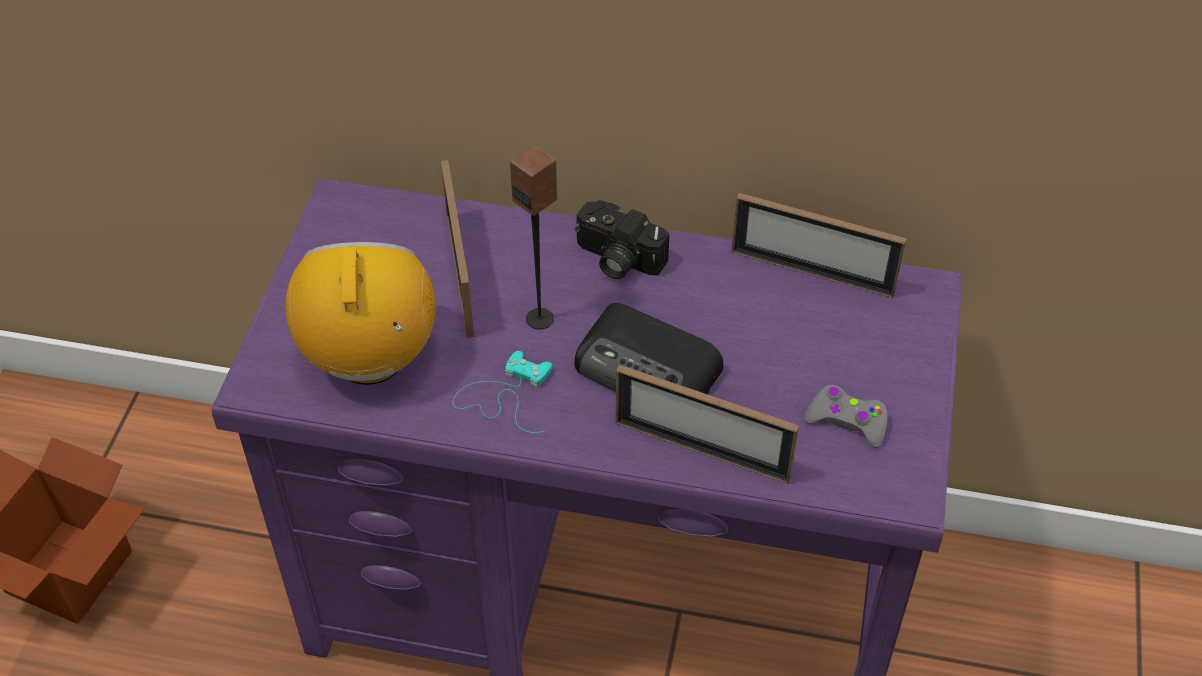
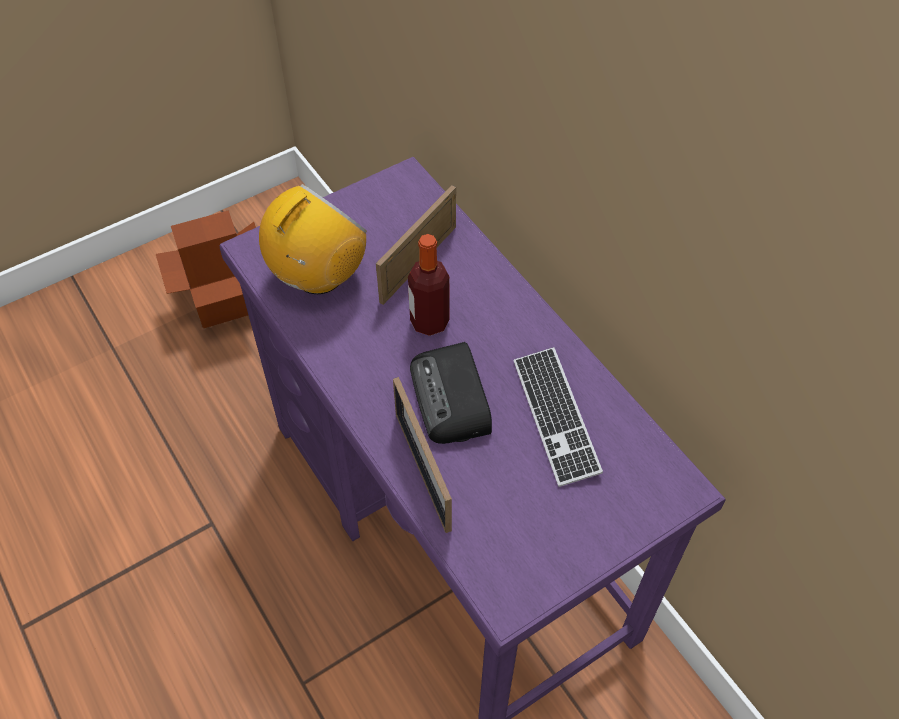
camera: 45 degrees right, 5 degrees up
turquoise game controller [453,351,553,433] -> none
speaker [510,145,557,329] -> bottle [408,234,449,336]
camera [575,200,669,279] -> none
picture frame [731,193,907,298] -> none
grey game controller [805,384,888,448] -> none
none -> keyboard [514,347,603,487]

